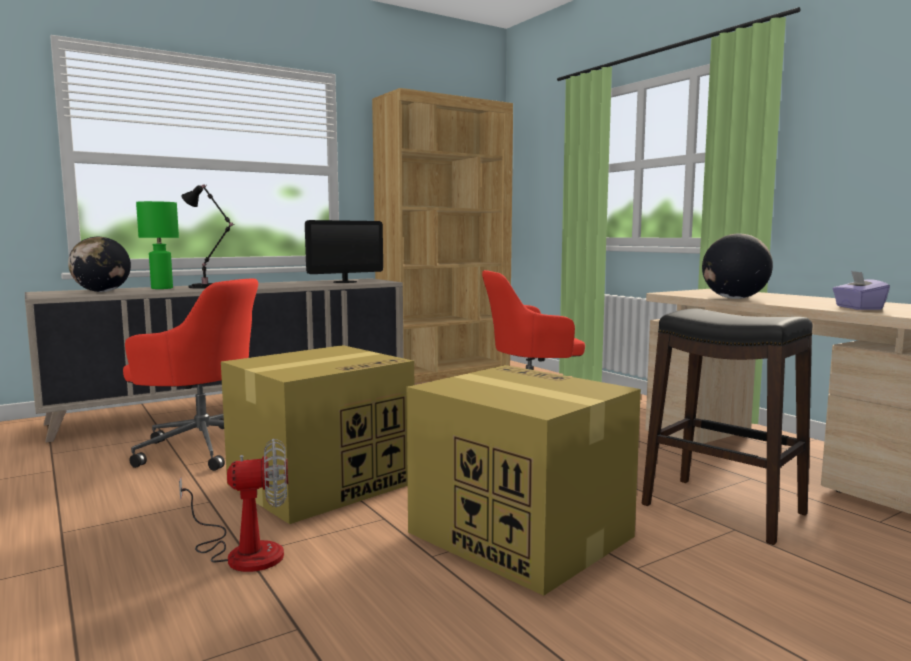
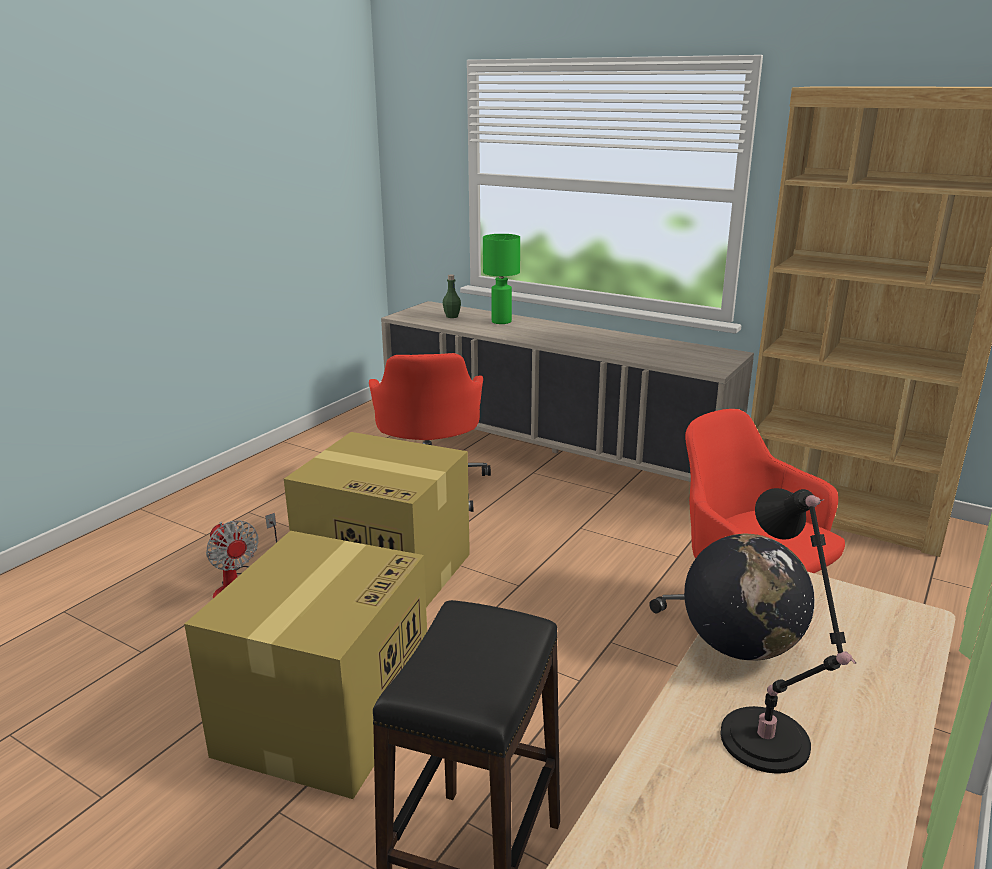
camera: 65 degrees right, 15 degrees up
globe [68,237,131,292] -> green bottle [443,275,461,318]
black table lamp [181,184,233,289] -> black table lamp moved to [720,488,856,774]
monitor [305,220,383,283] -> none
purple tissue box [833,271,890,310] -> none

